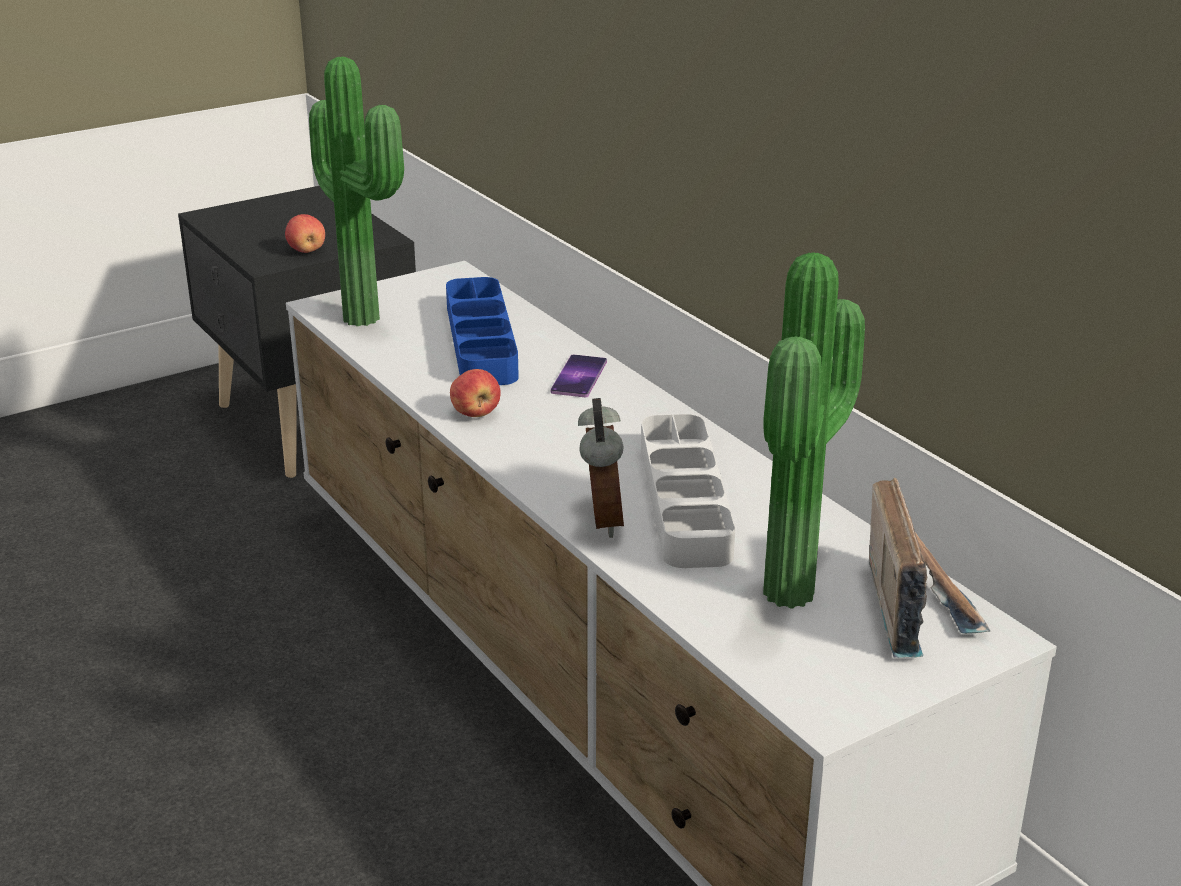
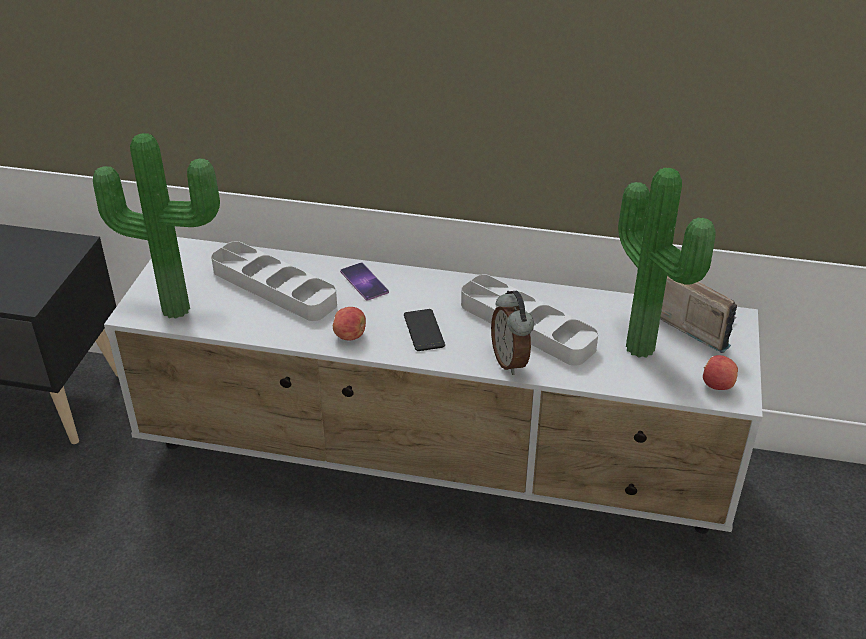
camera: 45 degrees left, 10 degrees up
apple [285,214,325,253] -> apple moved to [703,355,738,390]
blue tray [446,277,519,385] -> grey tray [211,241,337,321]
alarm clock [578,398,624,538] -> alarm clock turned 150 degrees counterclockwise [491,291,534,375]
none -> phone [404,309,445,351]

